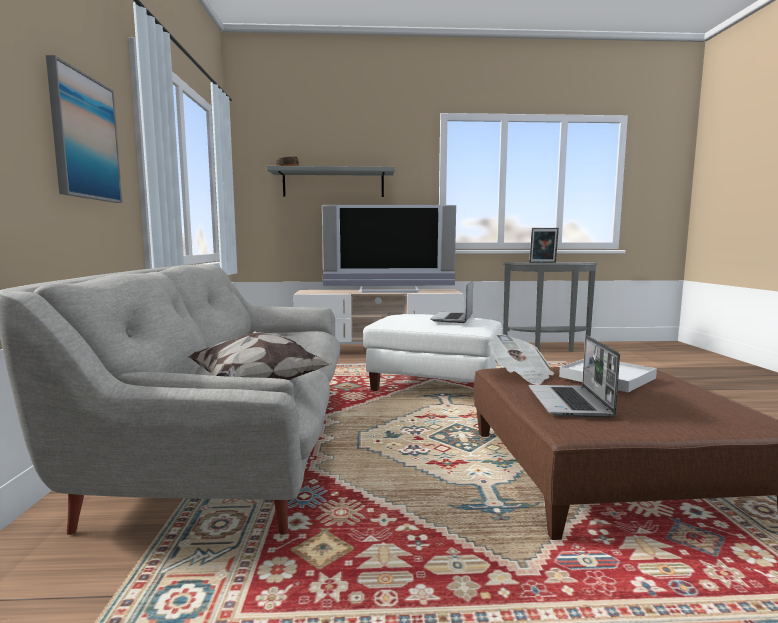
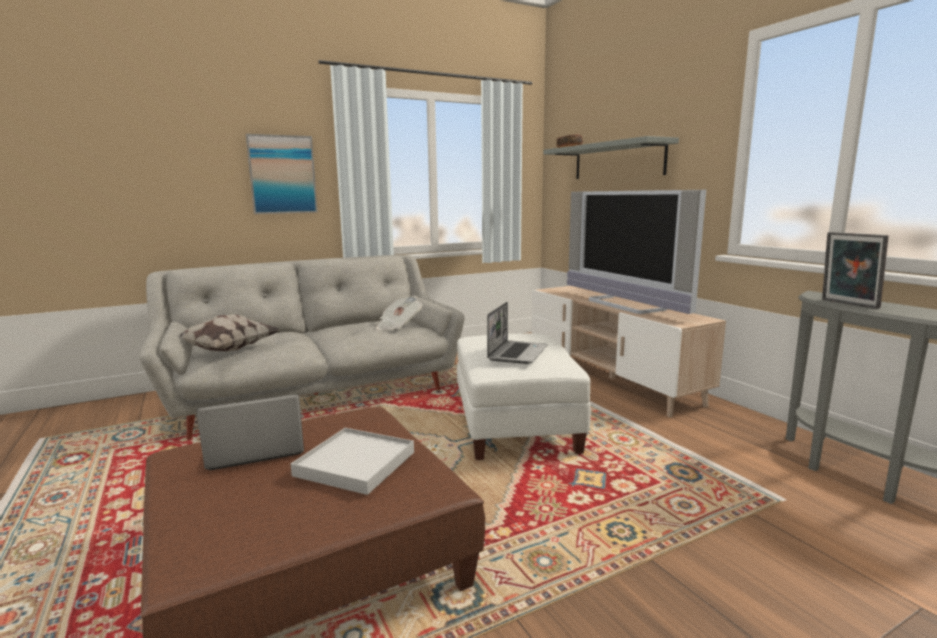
camera: 65 degrees right, 5 degrees up
laptop [430,281,473,323] -> laptop turned 120 degrees clockwise [487,302,548,364]
newspaper [488,334,554,385] -> newspaper moved to [376,296,422,330]

